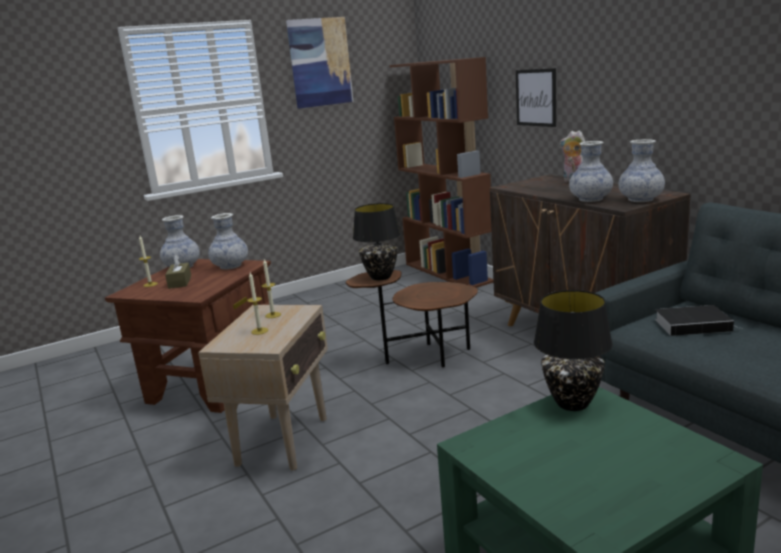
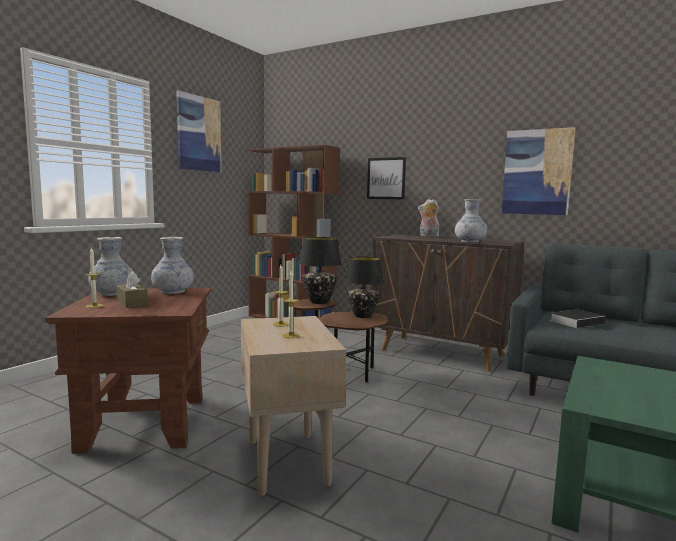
camera: 30 degrees left, 10 degrees down
black table lamp [534,290,613,411] -> black table lamp moved to [344,257,384,318]
vase [619,139,665,202] -> none
none -> picture [502,127,575,215]

